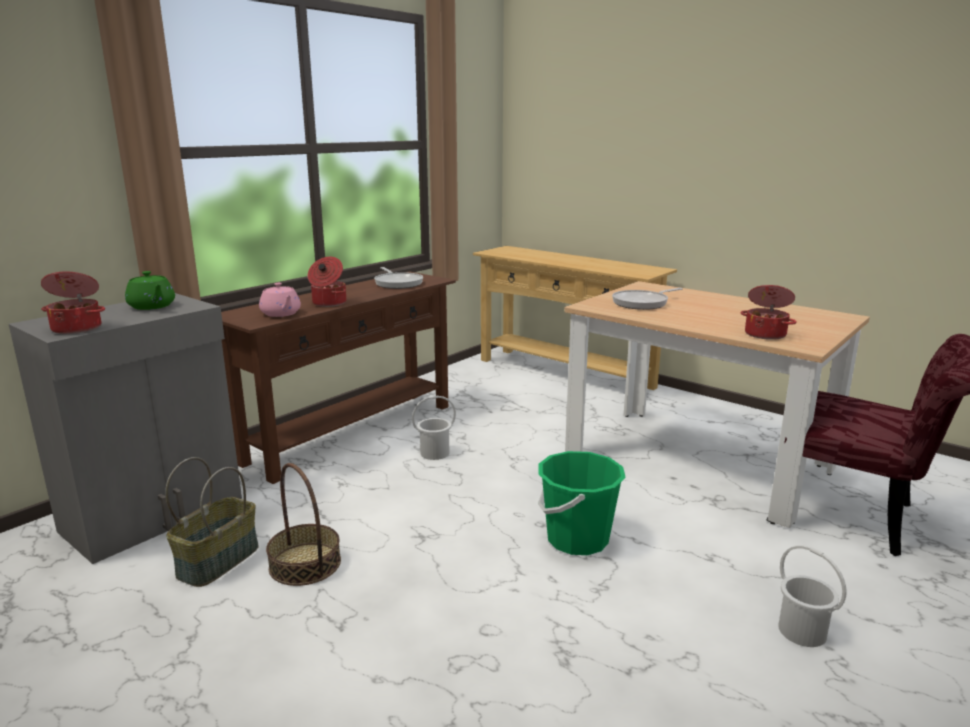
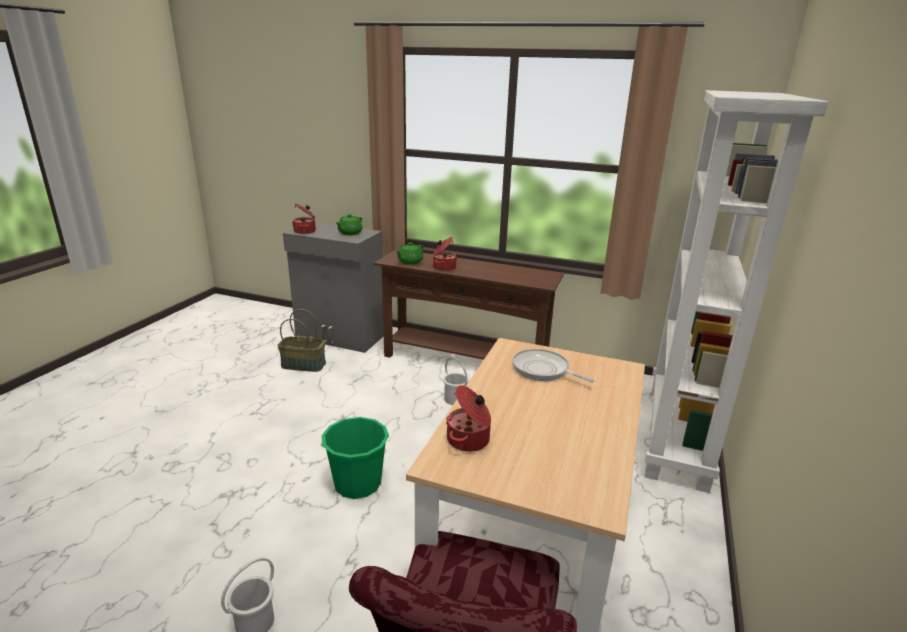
camera: 70 degrees right, 5 degrees up
pink teapot [259,283,301,317] -> green teapot [396,242,423,265]
basket [266,463,341,586] -> none
frying pan [374,267,423,289] -> none
beige console table [473,246,677,390] -> white bookcase [645,90,828,493]

